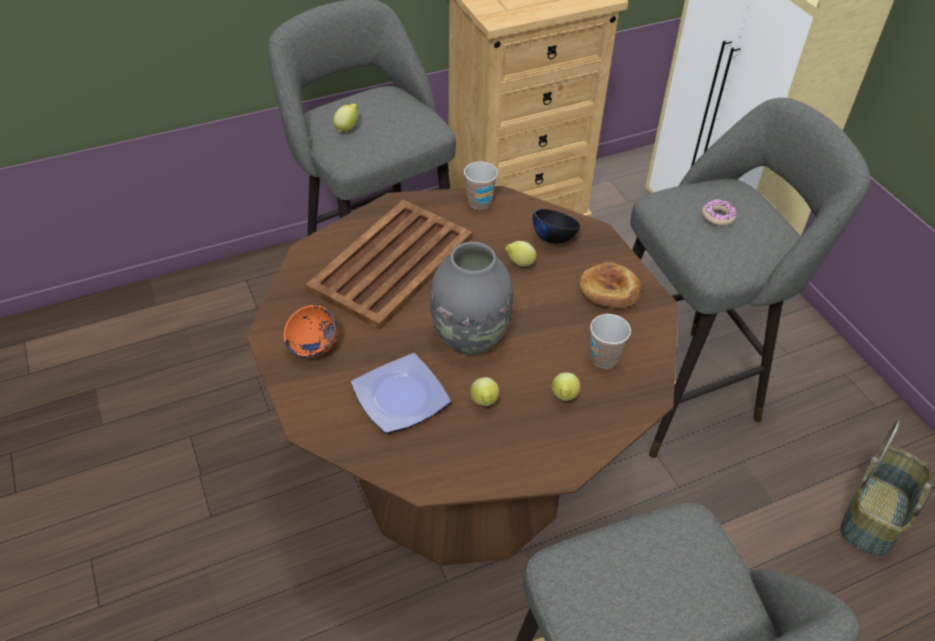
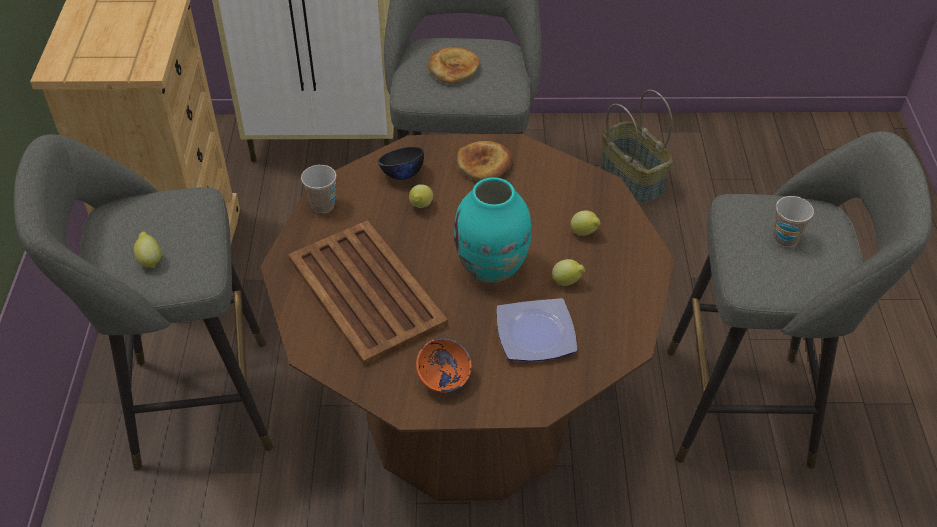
camera: 65 degrees left, 0 degrees up
grey vase [430,242,513,355] -> turquoise vase [454,177,532,283]
cup [590,314,631,369] -> cup moved to [773,196,814,247]
donut [702,199,736,226] -> bread [428,46,480,84]

